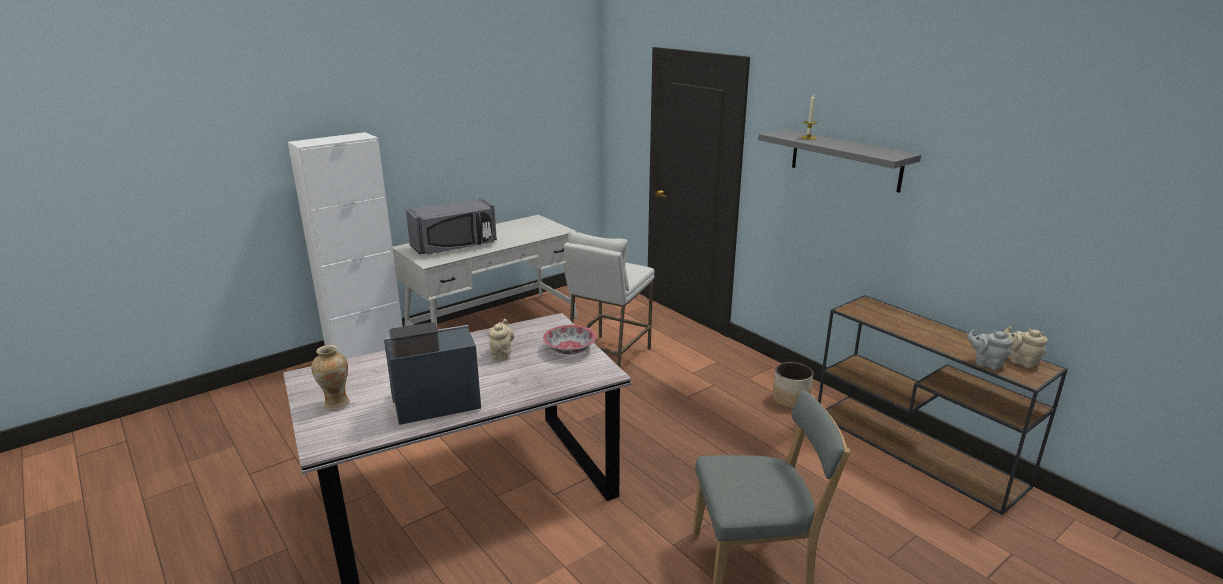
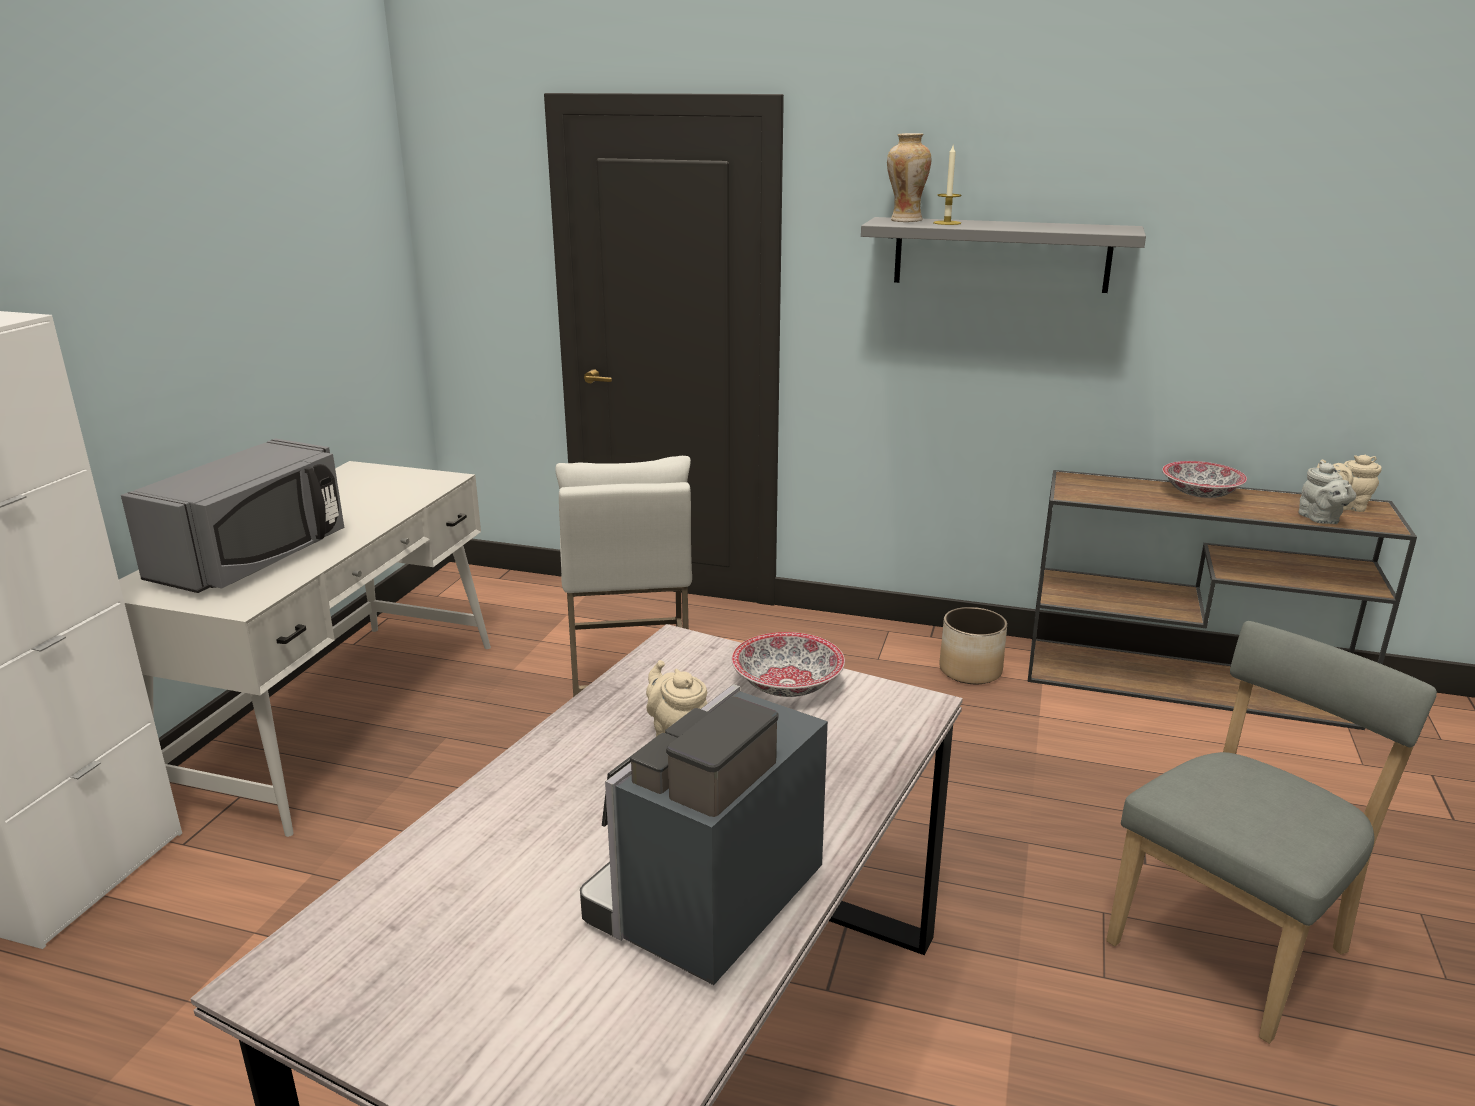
camera: 35 degrees left, 0 degrees up
vase [311,345,350,411] -> vase moved to [887,133,931,222]
grey teapot [967,329,1012,370] -> grey teapot turned 105 degrees counterclockwise [1299,461,1356,524]
none -> bowl [1162,461,1247,498]

